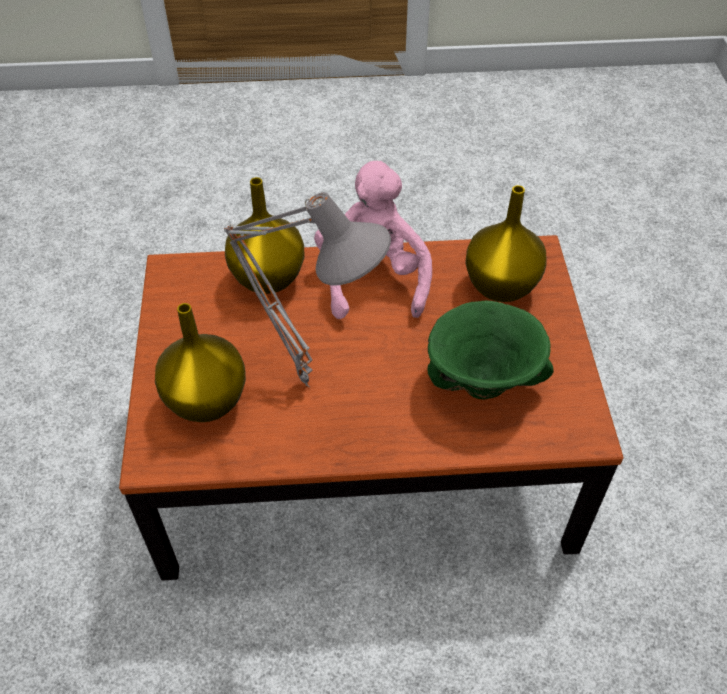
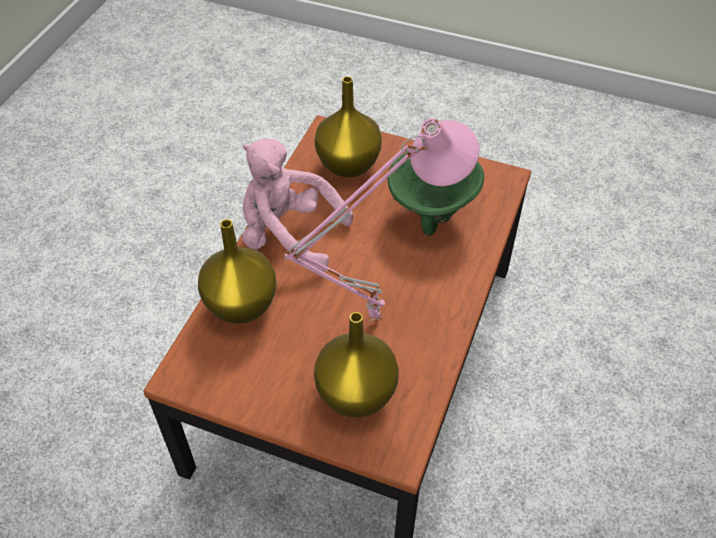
camera: 65 degrees left, 0 degrees up
grey table lamp [224,192,391,387] -> pink table lamp [283,118,479,321]

